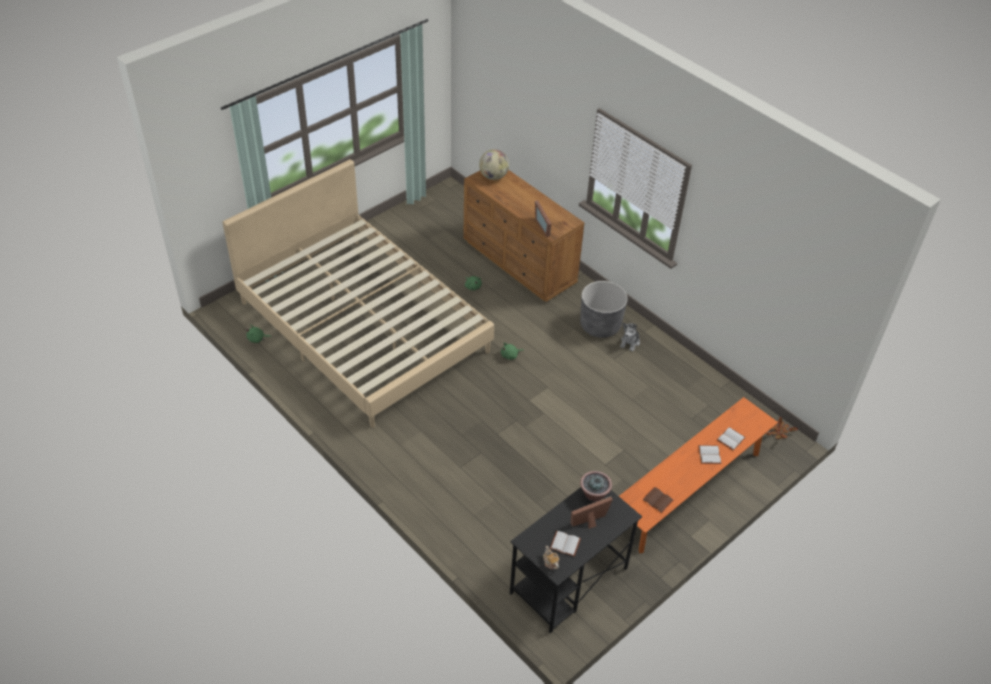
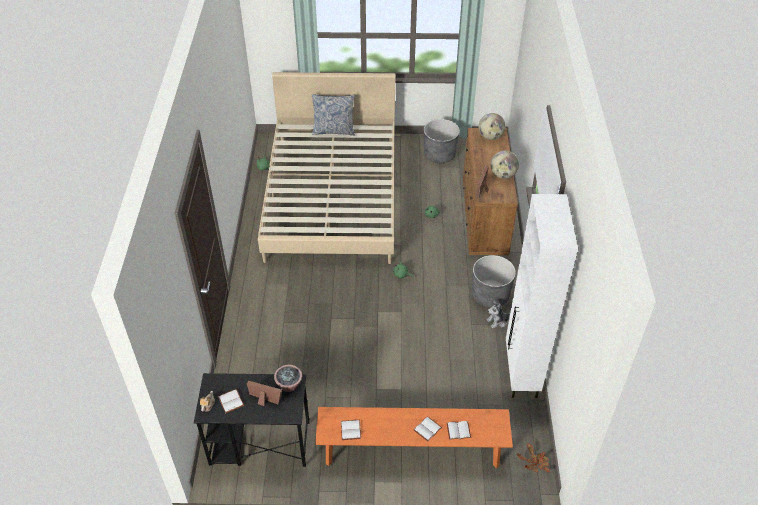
camera: 45 degrees right, 0 degrees up
brown book [642,487,673,513] -> white book [341,420,361,440]
none -> pillow [312,94,355,136]
none -> grey planter [424,119,460,163]
none -> globe [490,151,519,179]
none -> white cabinet [506,194,578,398]

